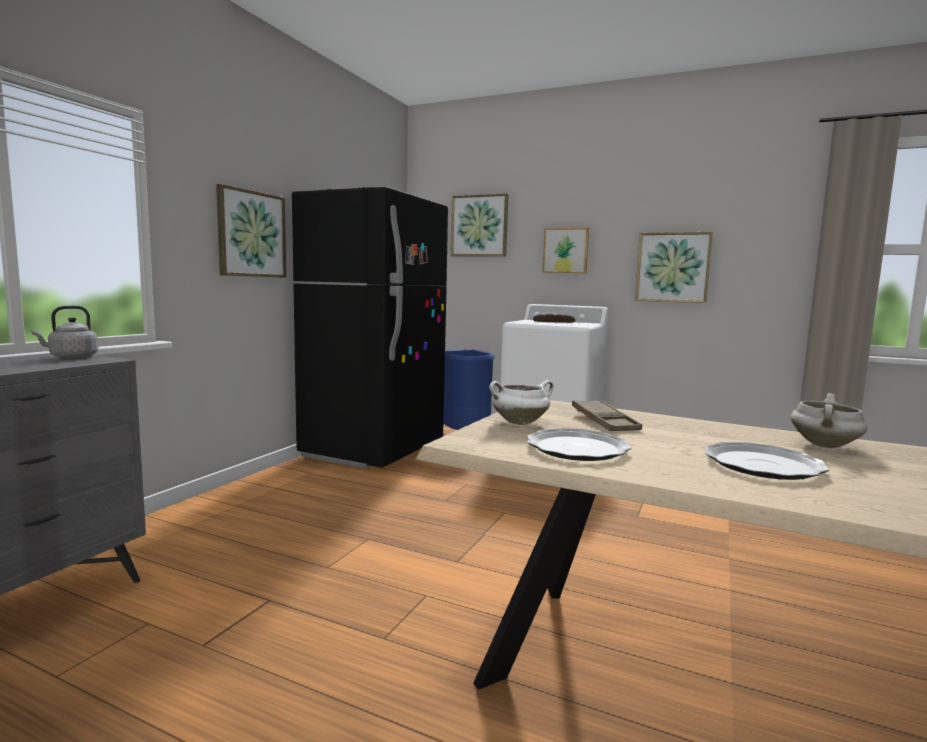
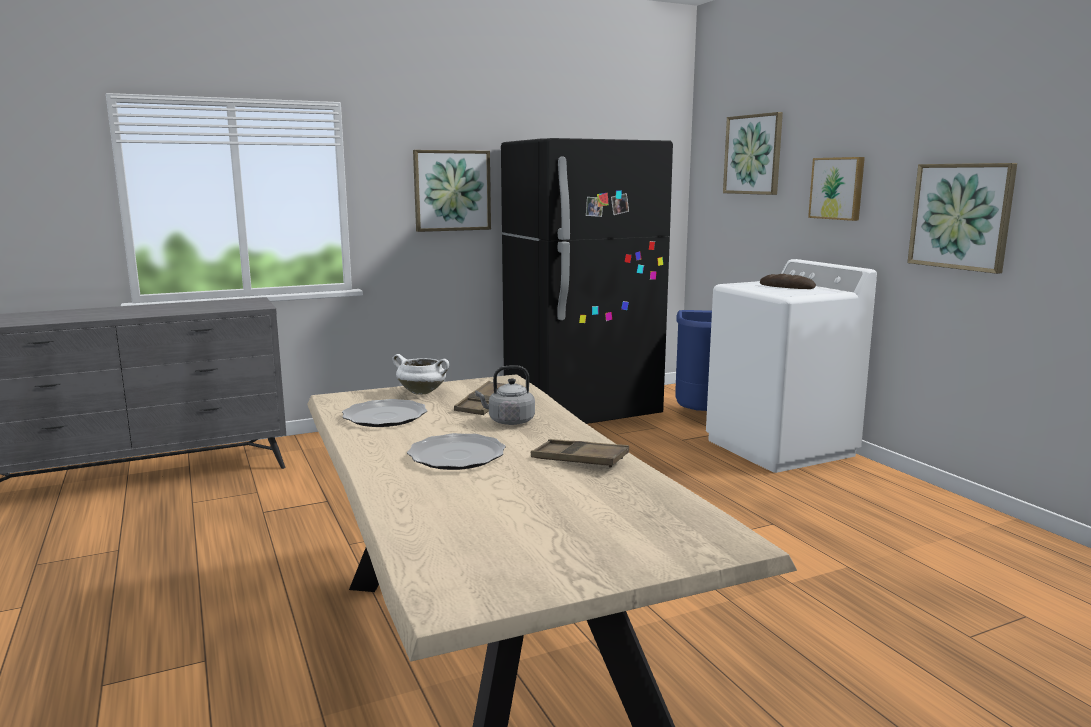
camera: 40 degrees right, 5 degrees up
grey kettle [31,306,99,358] -> grey kettle moved to [475,365,535,425]
white cooking pot [791,393,868,448] -> brown tray [531,439,629,467]

